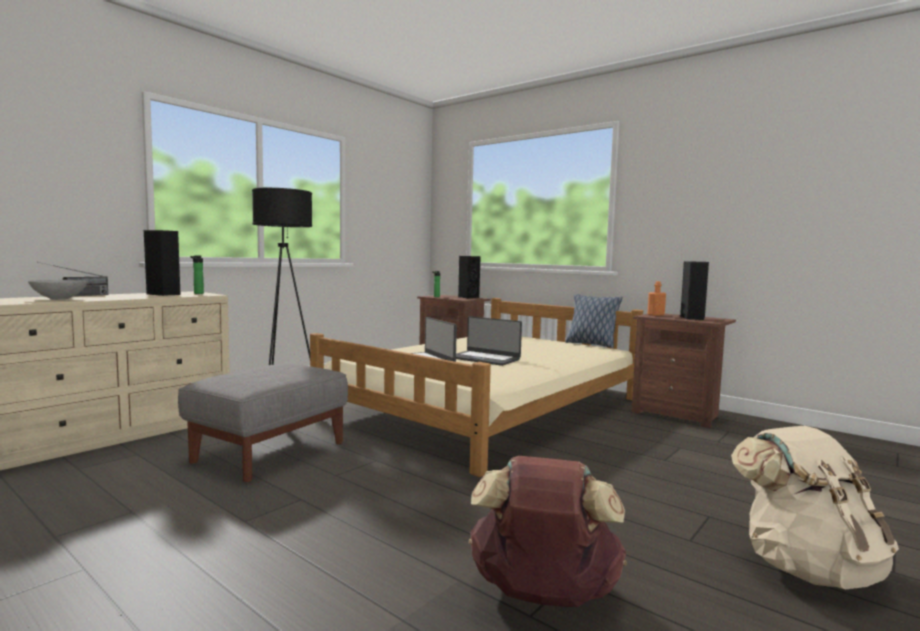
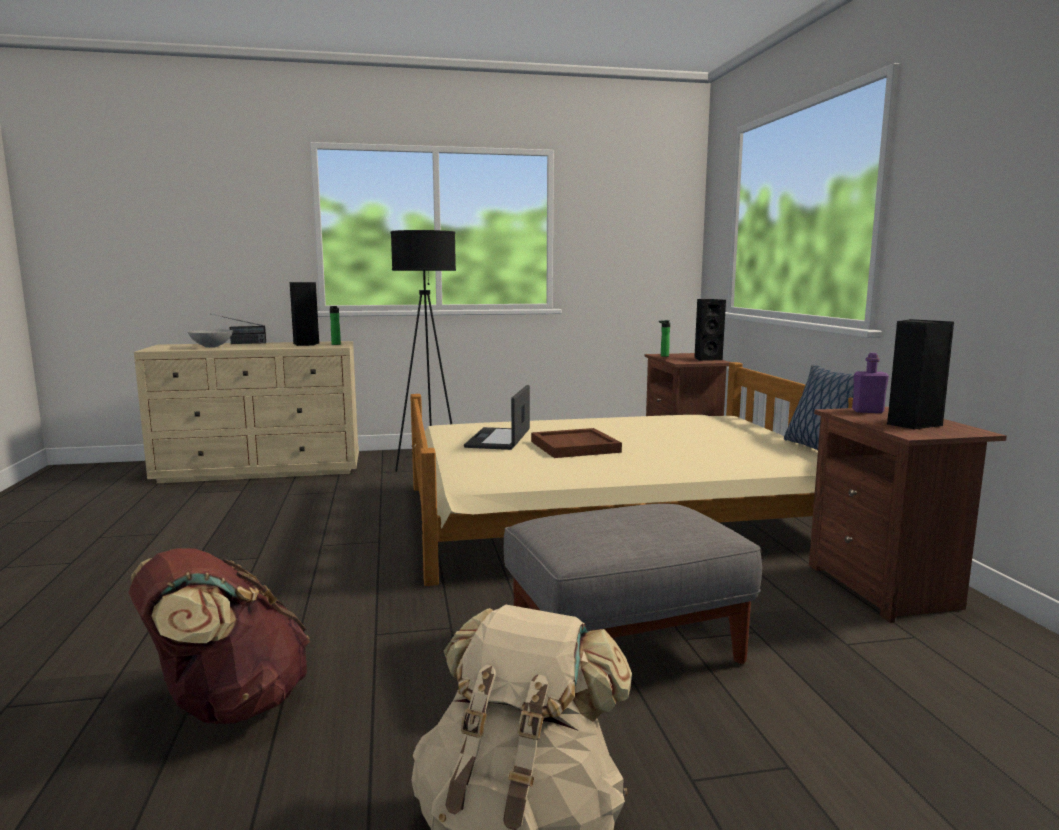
camera: 40 degrees right, 5 degrees up
grey ottoman [178,364,348,483] -> grey ottoman moved to [504,504,762,664]
laptop [456,316,522,366] -> brown tray [531,428,622,458]
orange bottle [647,281,666,316] -> purple bottle [852,353,889,413]

